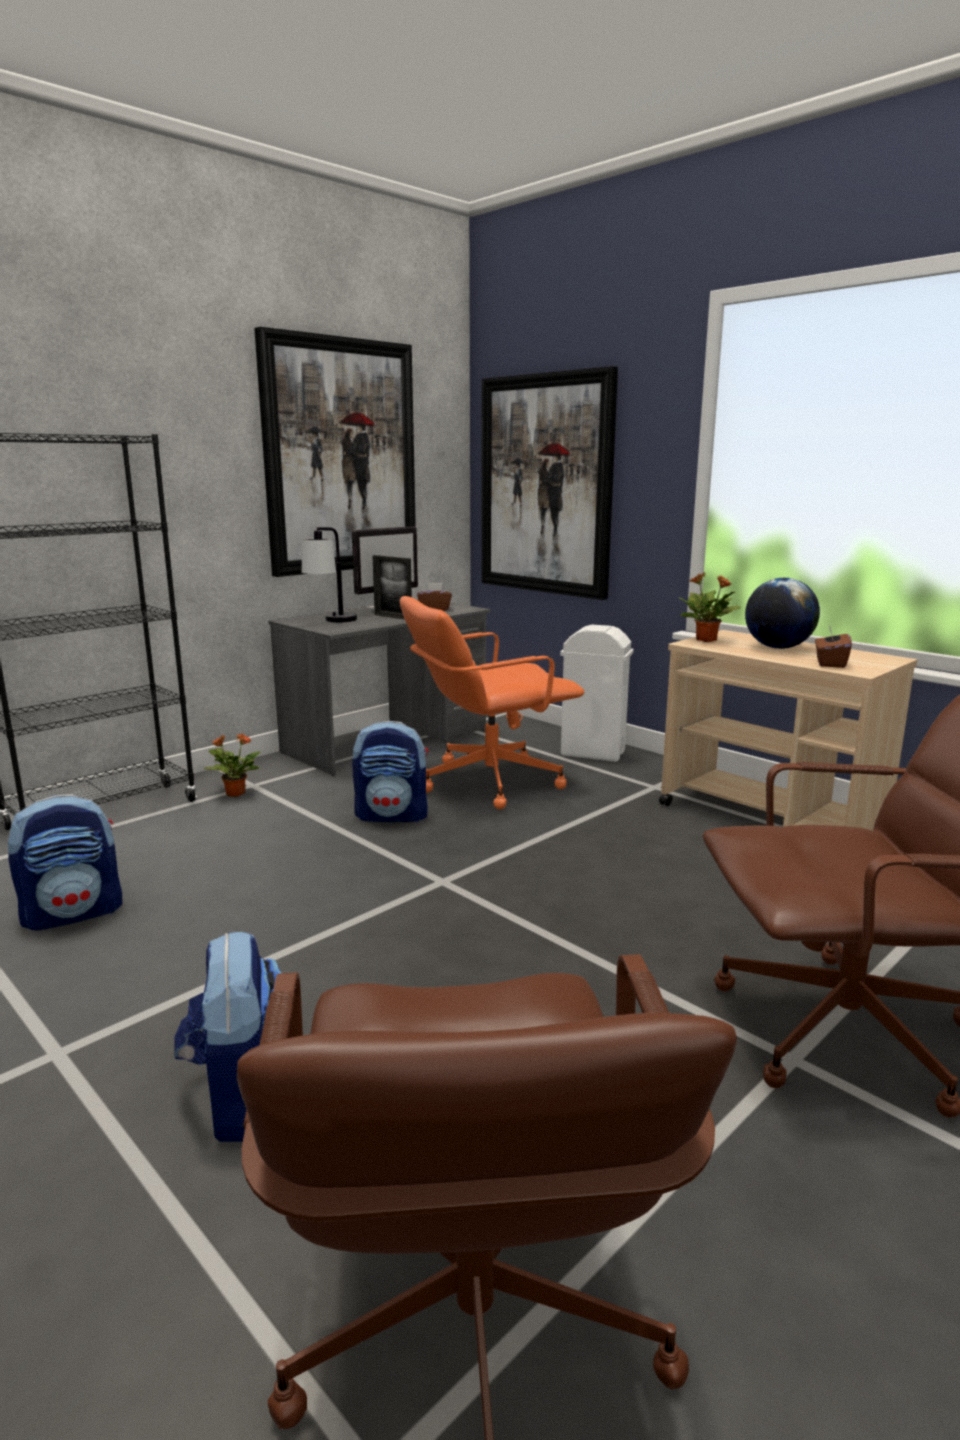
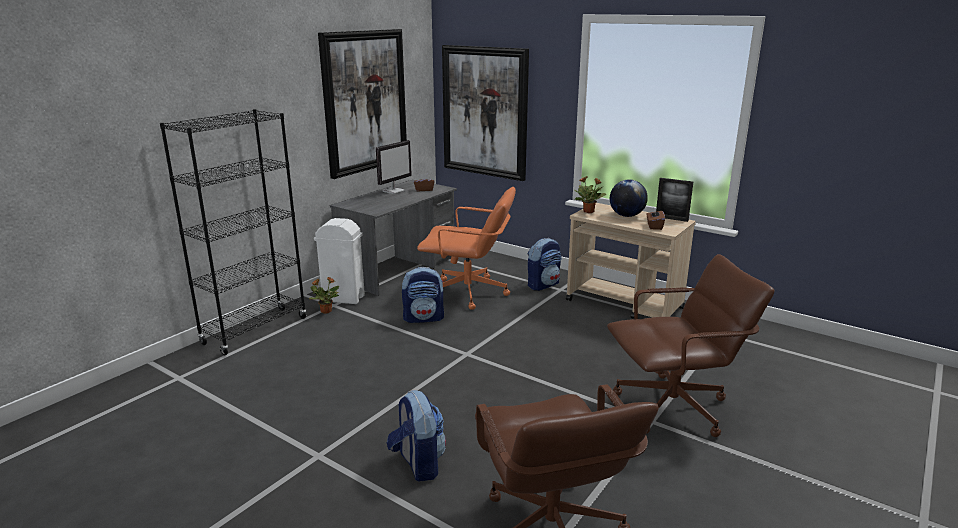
camera: 10 degrees left, 5 degrees up
backpack [7,794,123,930] -> backpack moved to [528,238,561,291]
table lamp [302,527,357,622] -> none
picture frame [373,555,412,620] -> picture frame moved to [656,178,693,222]
orange office chair [400,596,584,810] -> orange office chair turned 135 degrees counterclockwise [417,187,516,310]
white trash can [560,625,634,762] -> white trash can moved to [314,218,365,304]

